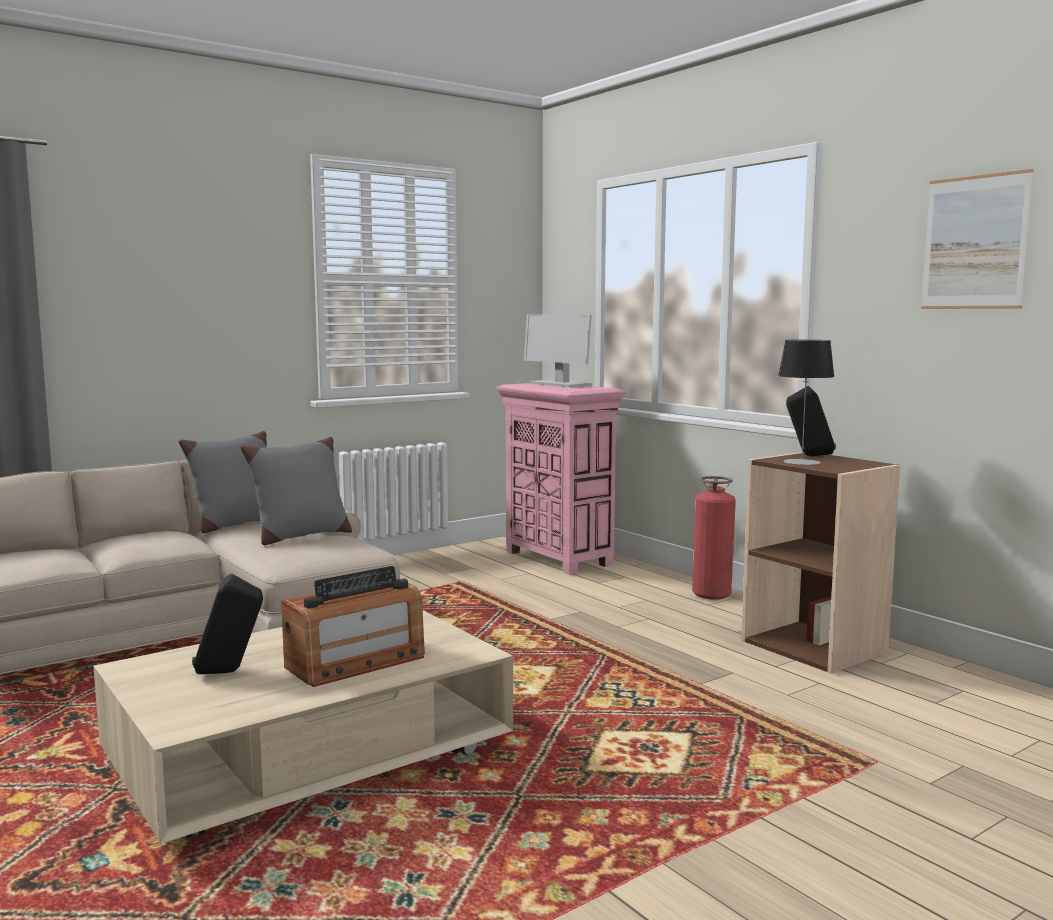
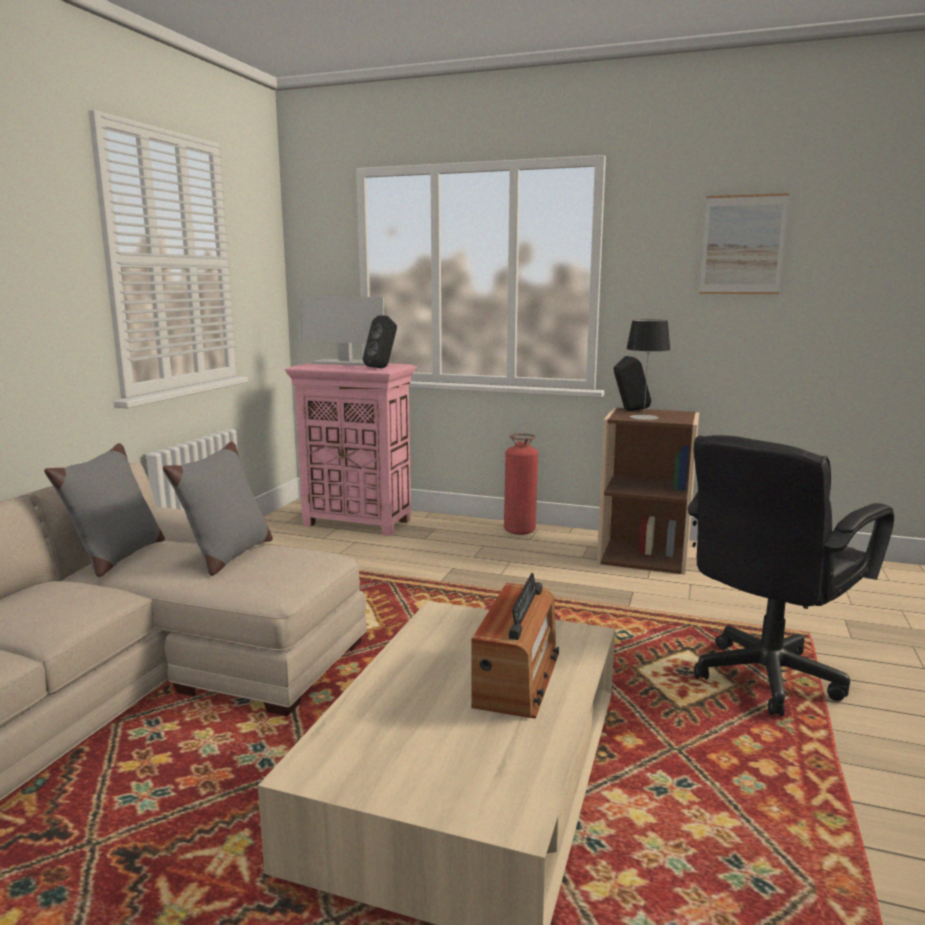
camera: 35 degrees left, 5 degrees up
black speaker [192,573,263,674] -> black speaker moved to [363,315,397,368]
none -> black office chair [688,435,894,717]

